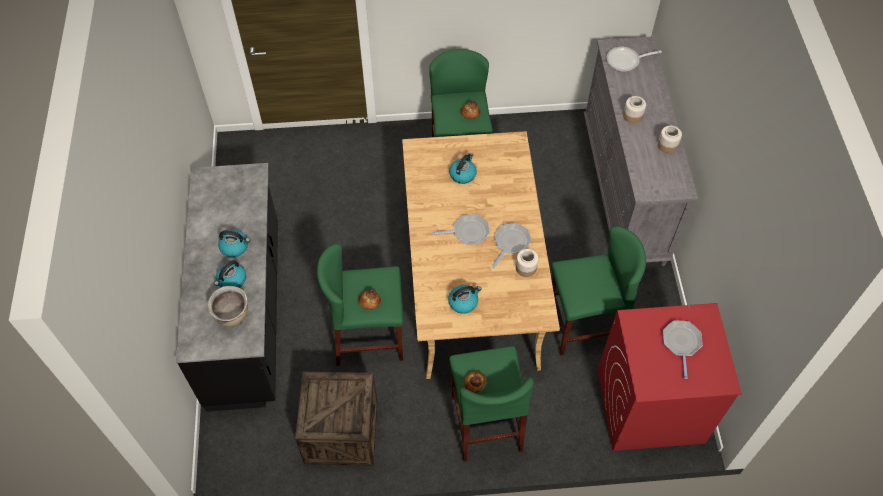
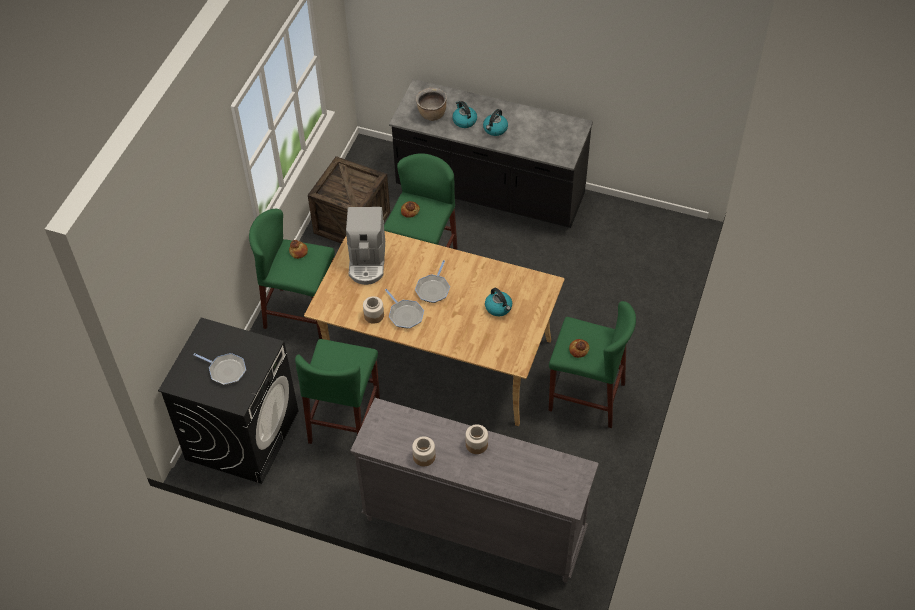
camera: 115 degrees right, 5 degrees down
kettle [448,286,482,314] -> coffee machine [346,207,385,285]
red washing machine [597,303,742,451] -> black washing machine [158,317,298,484]
frying pan [607,47,662,72] -> none

